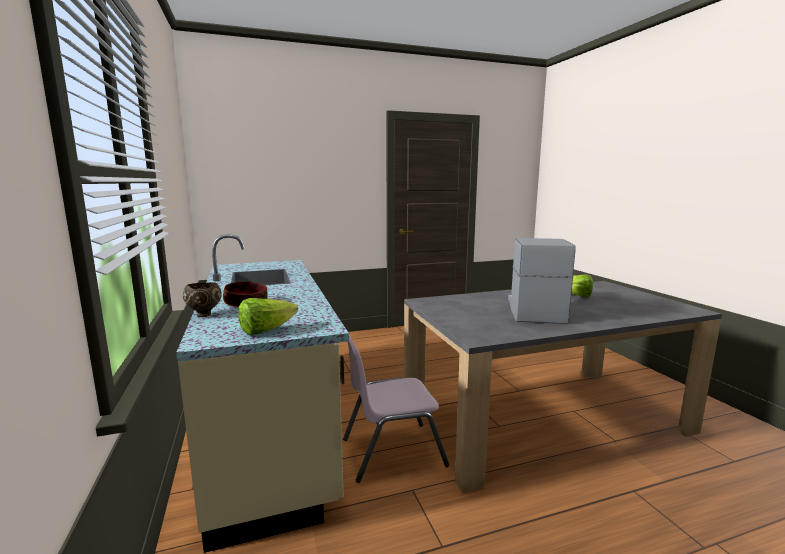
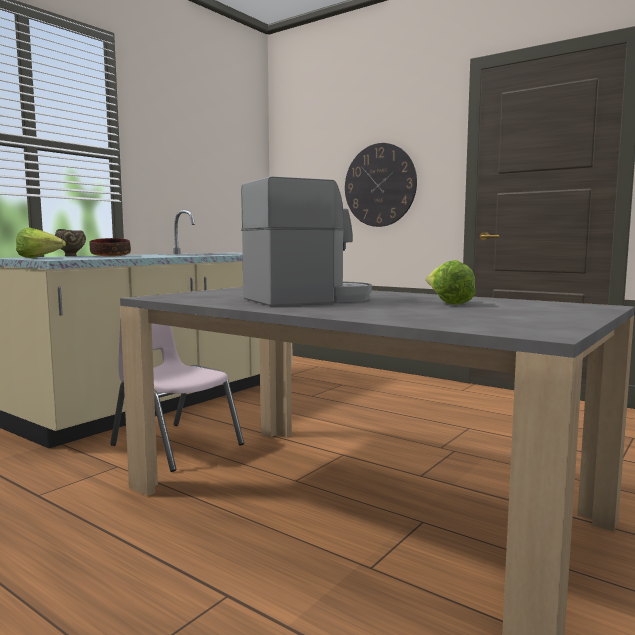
camera: 55 degrees right, 5 degrees down
none -> wall clock [345,143,417,227]

